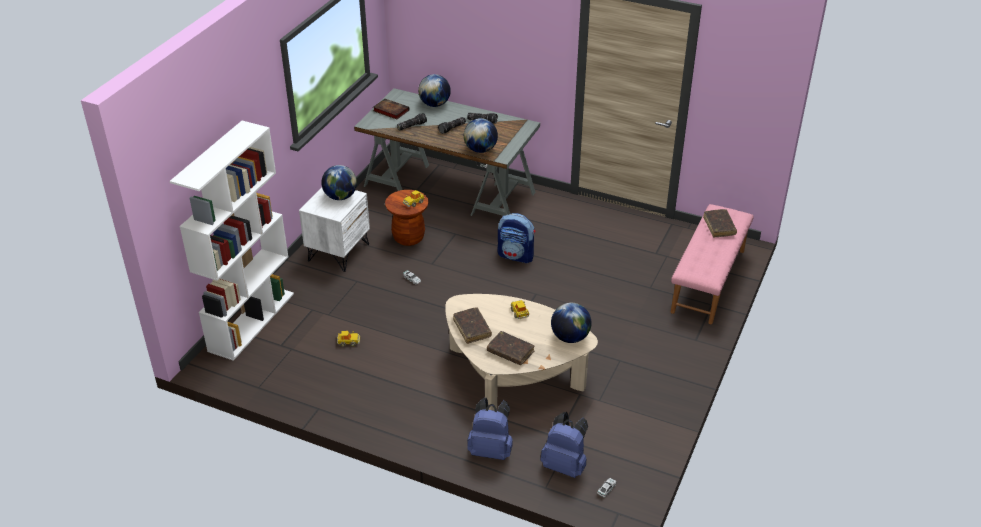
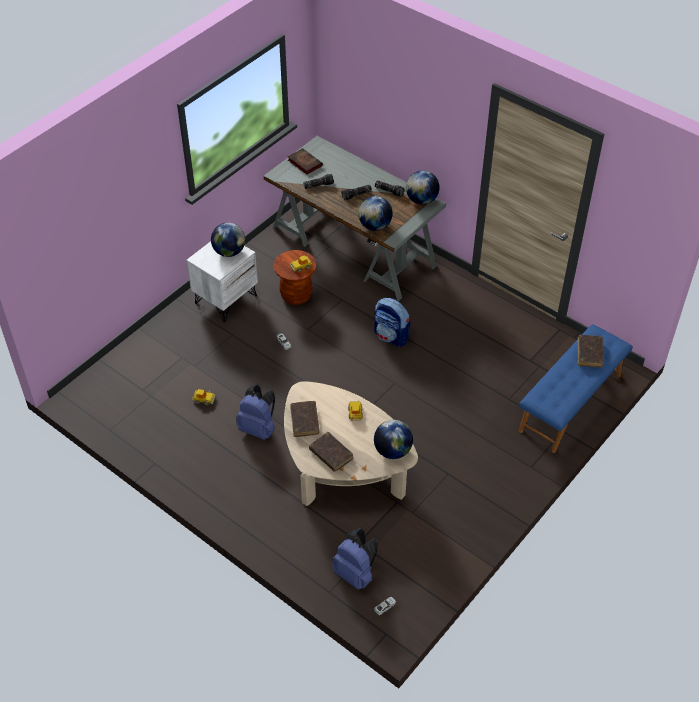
camera: 15 degrees right, 10 degrees up
white bookcase [170,121,294,361] -> none
globe [418,74,451,107] -> globe moved to [406,171,440,205]
blue backpack [467,398,513,460] -> blue backpack moved to [236,384,275,440]
pink bench [671,204,754,324] -> blue bench [519,324,633,453]

